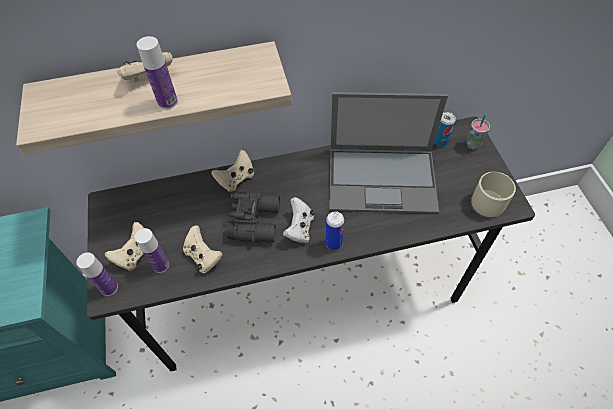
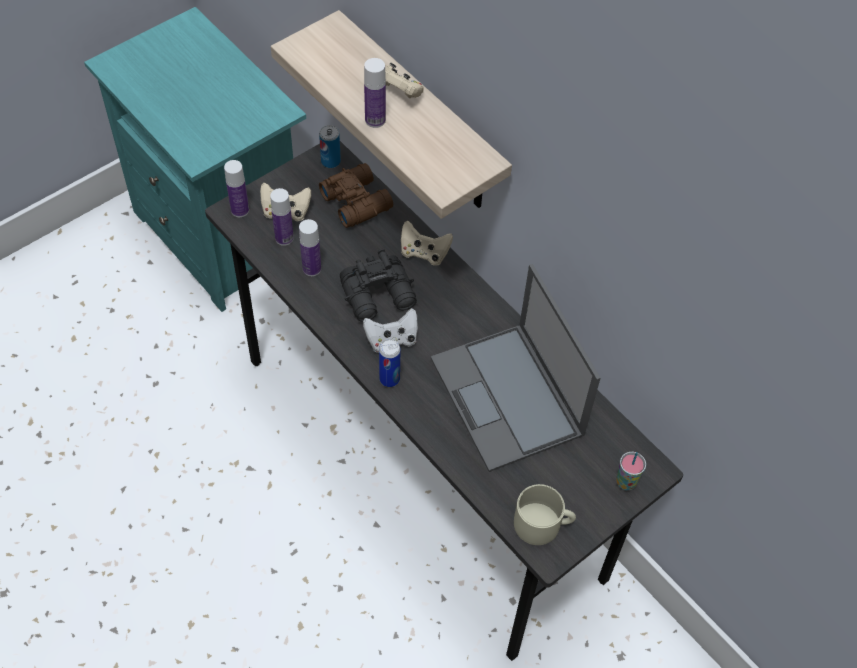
camera: 60 degrees right, 0 degrees up
beige game controller [183,225,223,273] -> bottle [299,219,321,276]
can [434,112,456,147] -> can moved to [319,125,341,168]
none -> brown binoculars [319,163,393,228]

